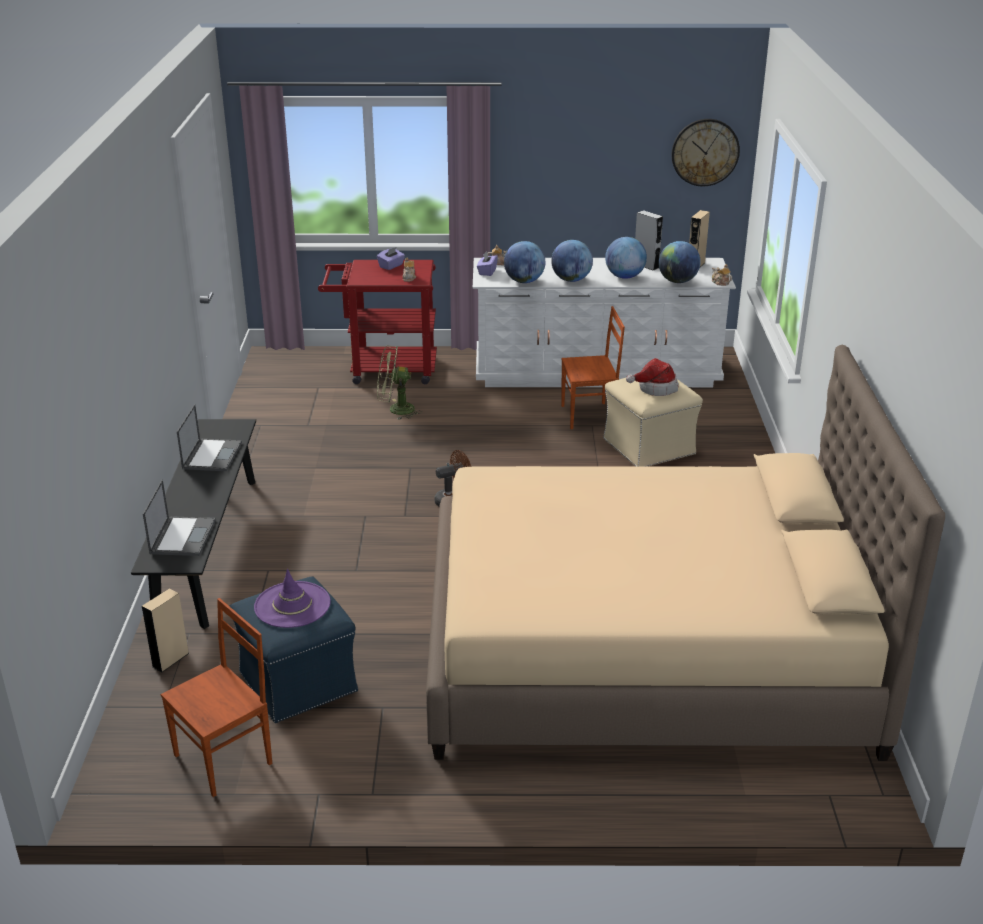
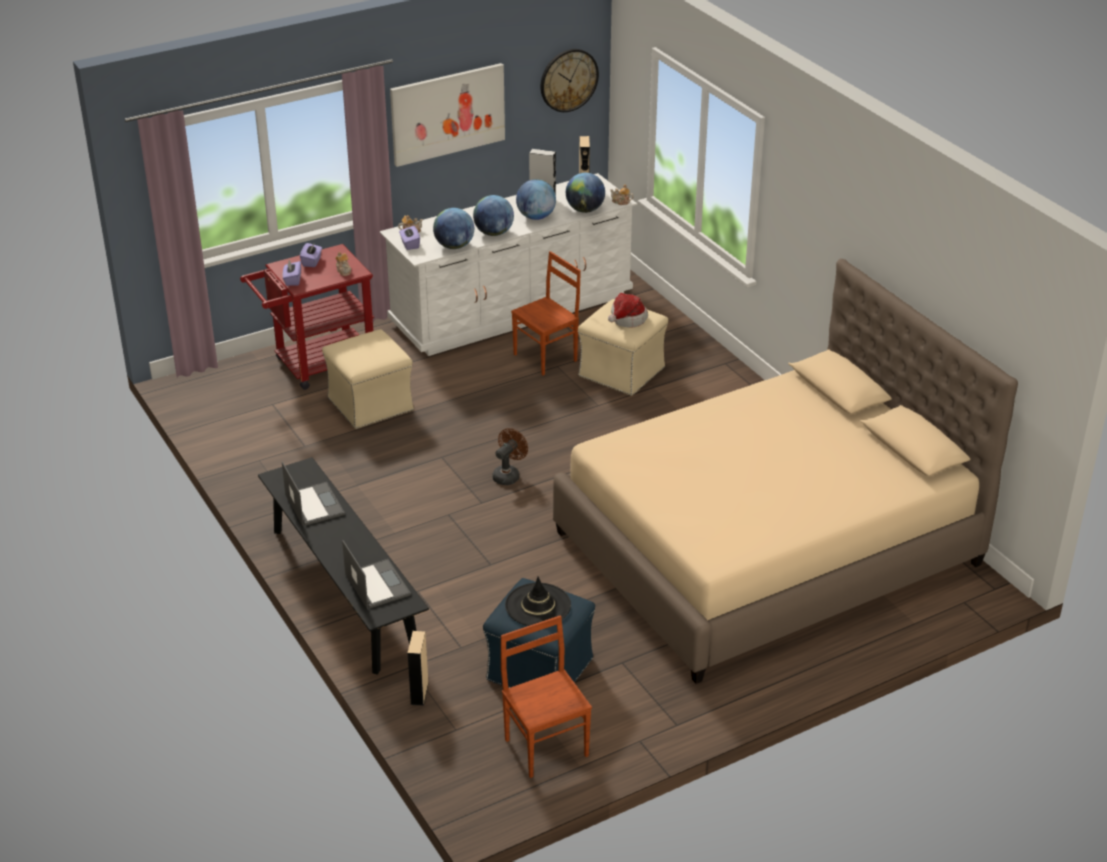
camera: 30 degrees left, 5 degrees up
brown chair [161,598,272,797] -> brown chair turned 45 degrees counterclockwise [501,615,592,778]
purple hat [254,569,331,628] -> black hat [505,576,571,626]
green fan [377,345,422,420] -> beige ottoman [322,329,414,429]
none -> purple tissue box [283,260,301,286]
none -> picture [390,63,505,167]

